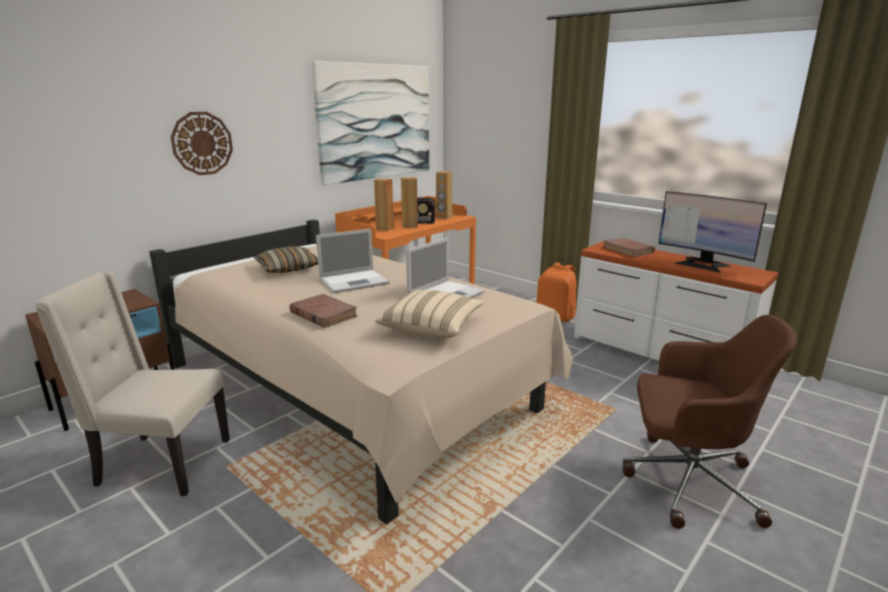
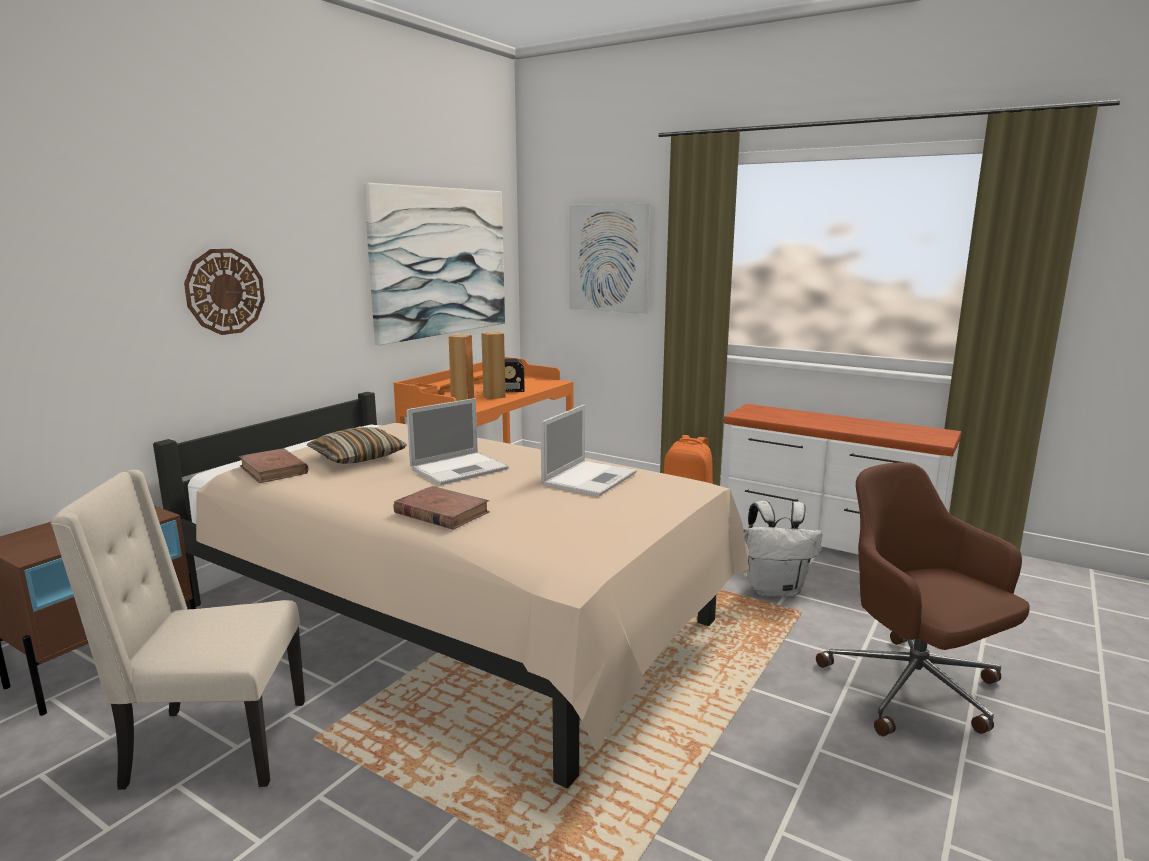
camera: 10 degrees left, 5 degrees down
beige pillow [375,290,484,338] -> none
brown speaker [436,171,452,219] -> none
brown book [603,238,655,257] -> brown book moved to [239,448,308,483]
brown office chair [622,315,797,529] -> brown office chair turned 120 degrees counterclockwise [816,462,1030,736]
monitor [659,191,767,273] -> none
none -> picture [570,204,650,314]
none -> white backpack [747,501,822,597]

